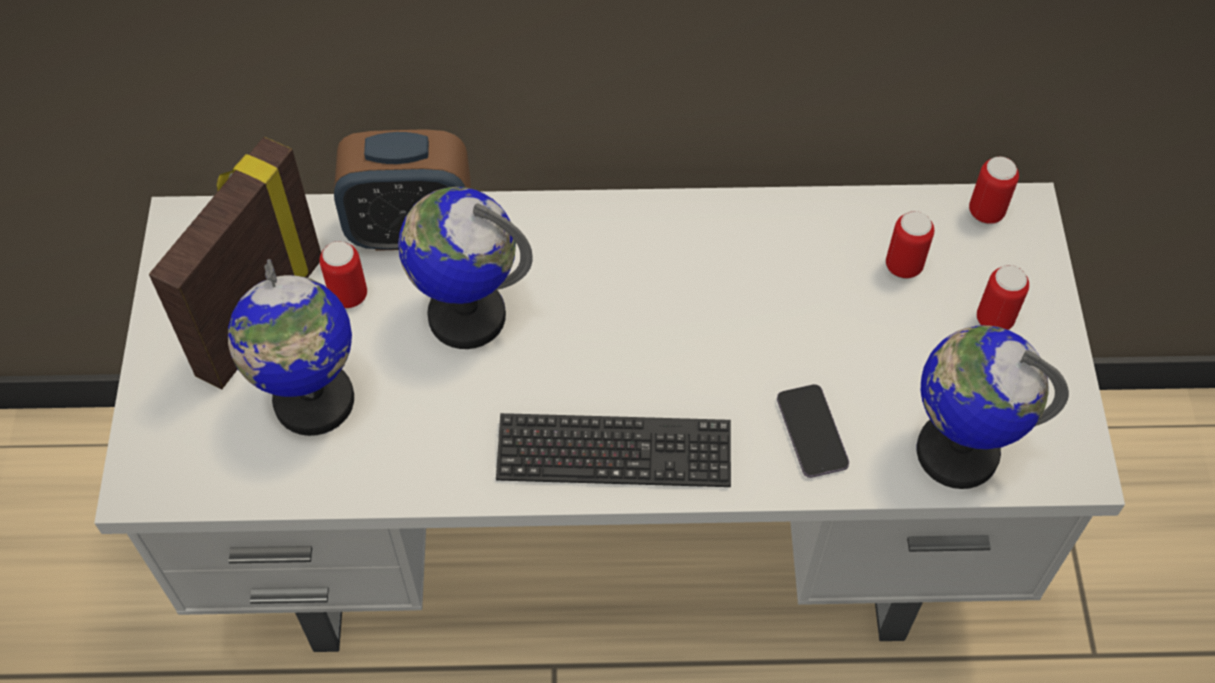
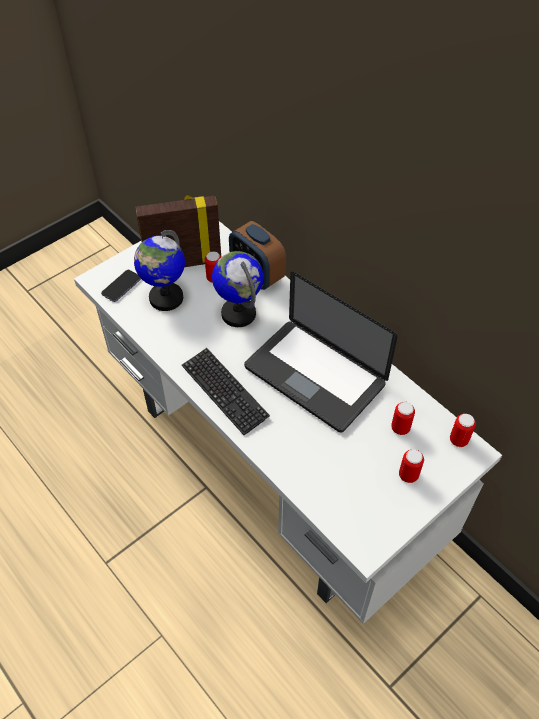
camera: 50 degrees right, 5 degrees down
phone [777,384,849,478] -> phone moved to [101,270,141,302]
globe [917,325,1069,489] -> none
none -> laptop [244,271,398,432]

